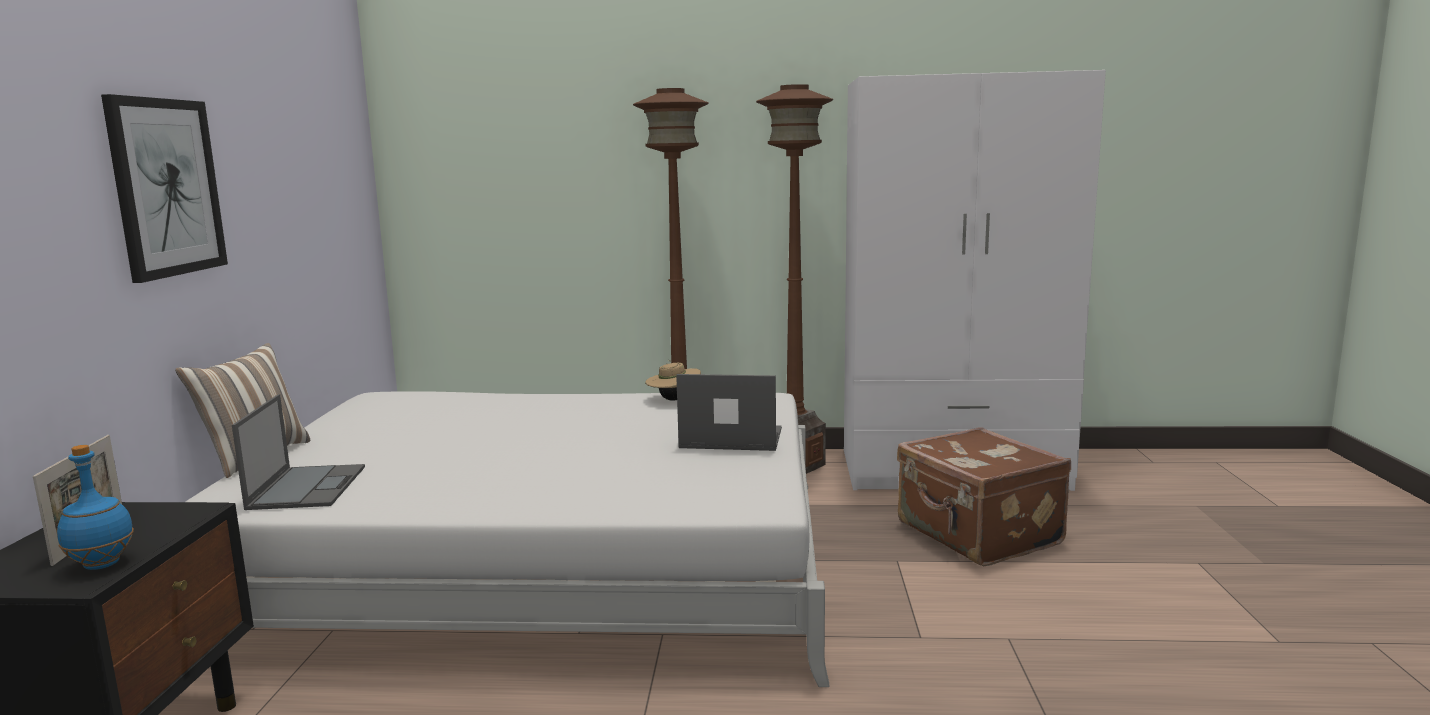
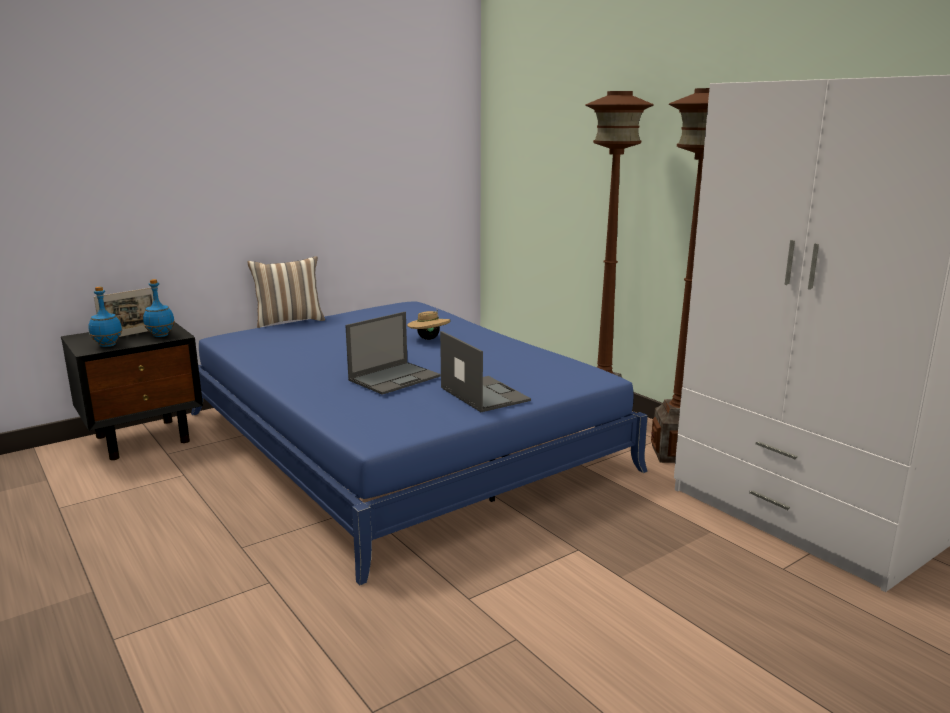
camera: 50 degrees right, 5 degrees up
picture [101,94,228,283] -> none
white bed [185,391,829,687] -> blue bed [191,302,648,585]
laptop [232,394,365,510] -> laptop moved to [345,312,441,395]
beige hat [645,360,701,401] -> beige hat moved to [407,309,450,340]
brown suitcase [897,427,1071,566] -> none
none -> blue bottle [143,279,175,337]

